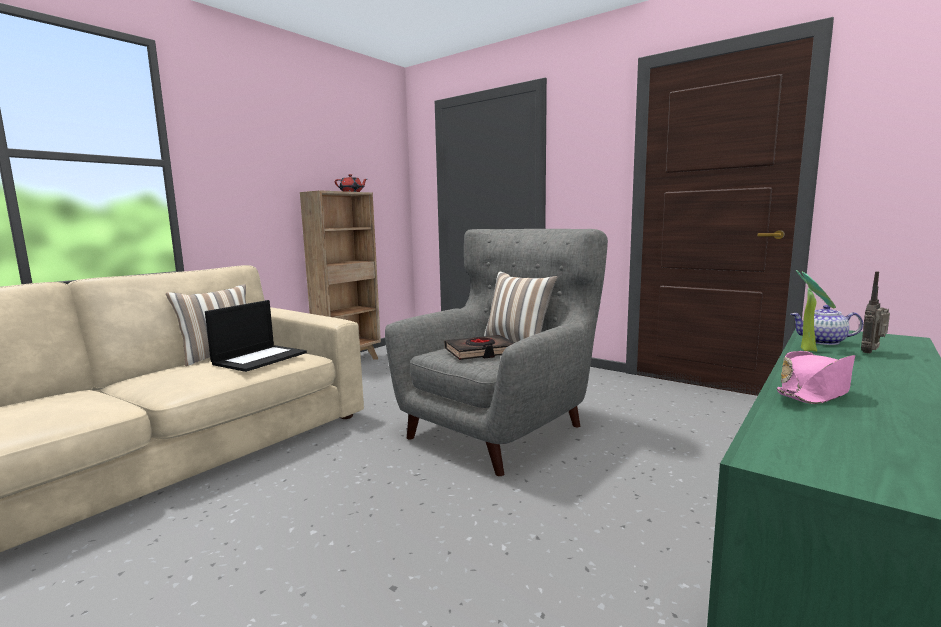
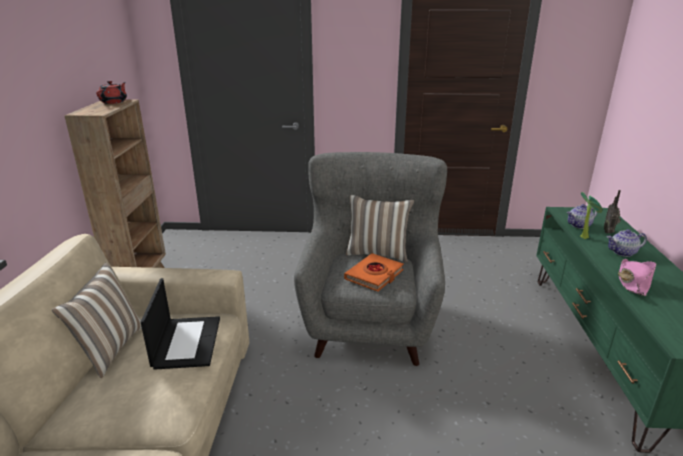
camera: 35 degrees left, 15 degrees up
black book [444,335,514,360] -> orange book [344,253,404,292]
none -> teapot [607,229,647,257]

